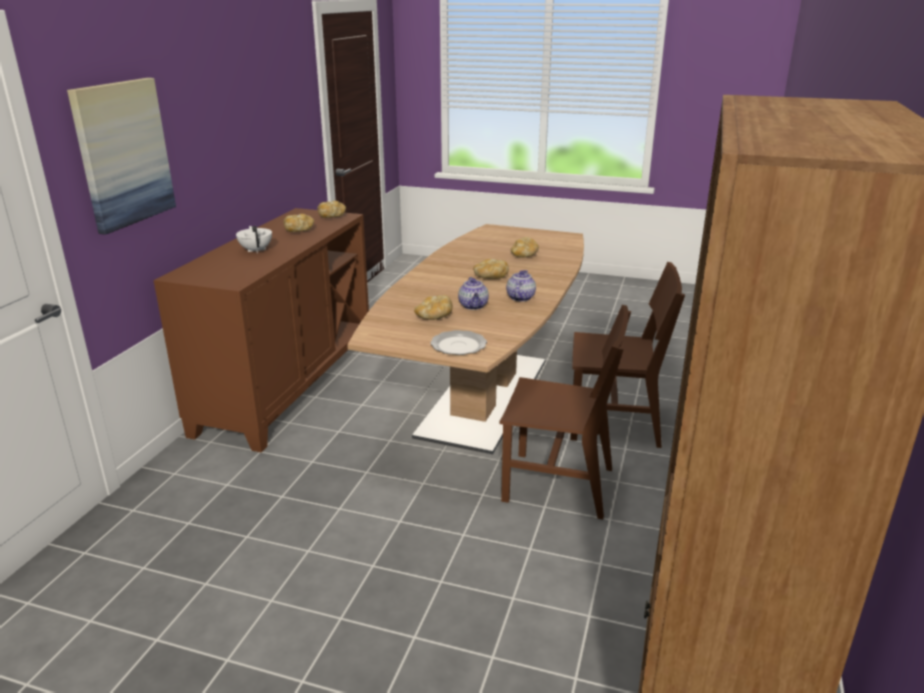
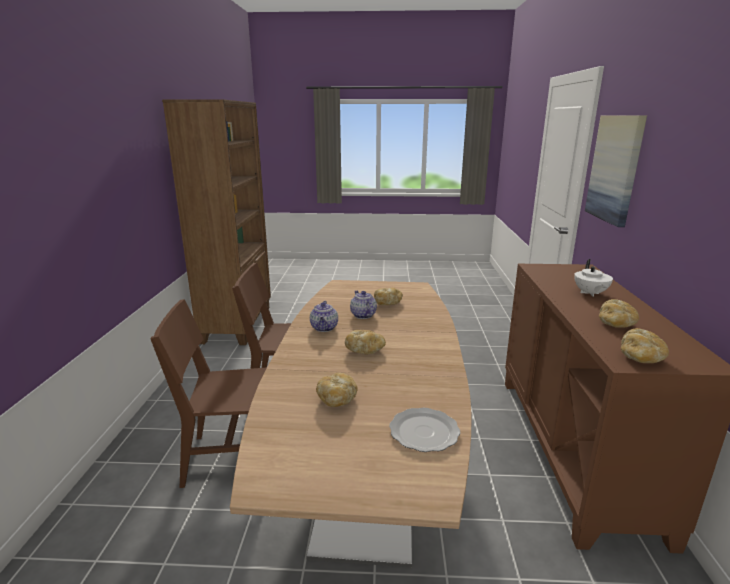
camera: 165 degrees right, 5 degrees down
white teapot [236,226,272,253] -> white teapot turned 45 degrees clockwise [574,259,613,297]
plate [430,330,487,355] -> plate moved to [389,408,460,452]

